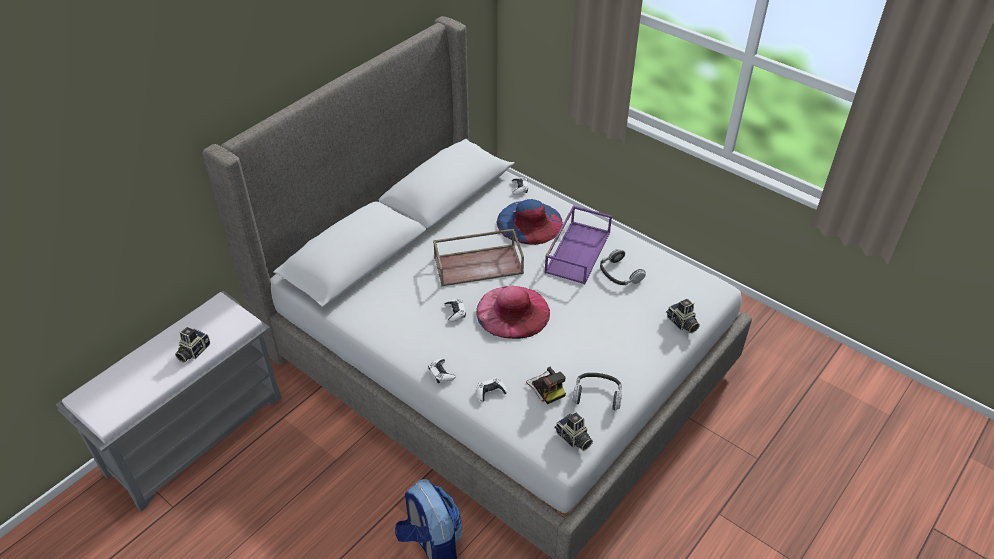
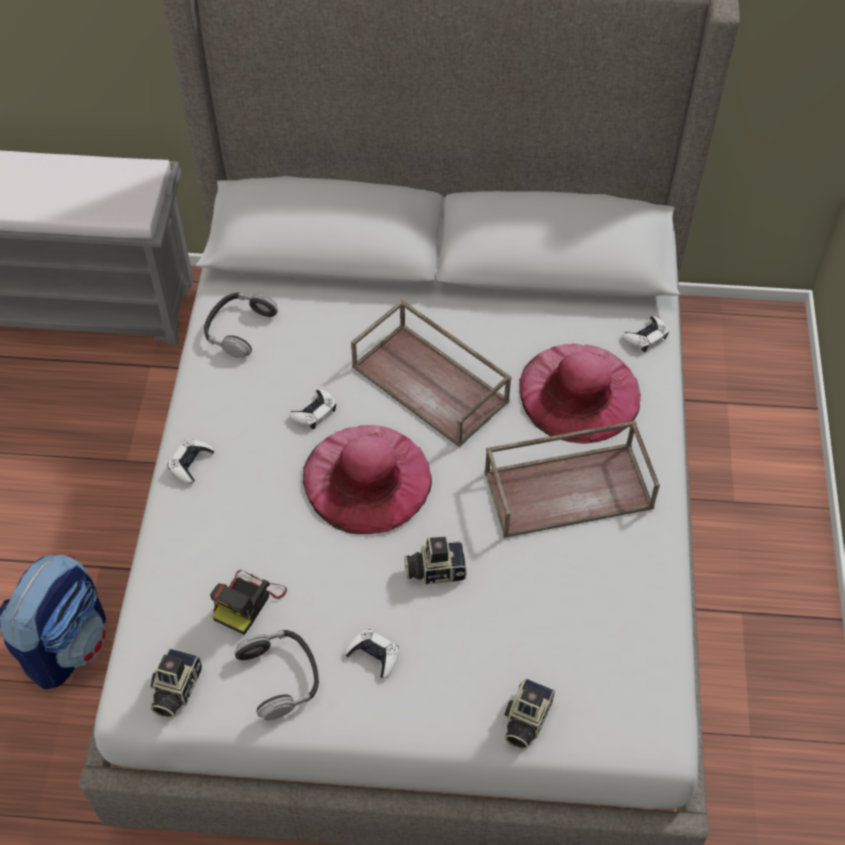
camera: 55 degrees right, 10 degrees up
camera [175,327,210,363] -> camera moved to [405,536,467,585]
white game controller [477,378,507,402] -> white game controller moved to [345,629,399,678]
blue hat [497,199,563,245] -> pink hat [519,344,641,444]
purple tray [545,205,612,284] -> brown tray [484,421,660,538]
headphones [600,249,646,285] -> headphones moved to [204,292,278,358]

